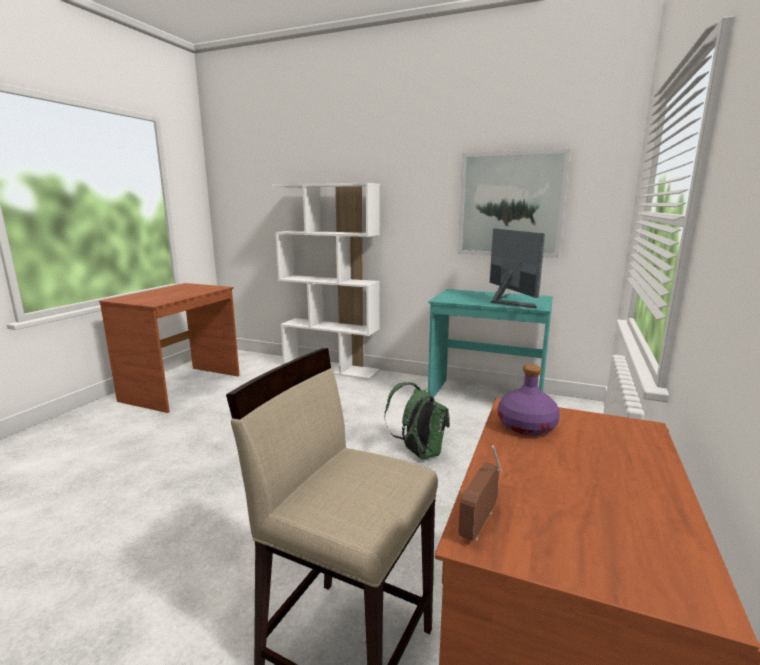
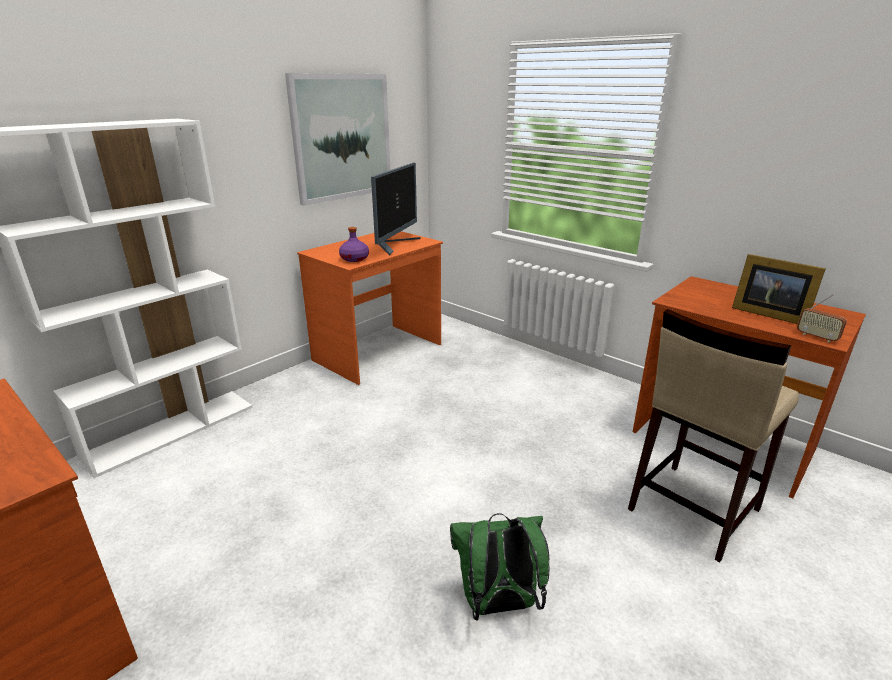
camera: 70 degrees left, 10 degrees up
green backpack [384,382,450,459] -> green backpack moved to [450,513,549,621]
turquoise desk [428,289,553,398] -> orange desk [297,231,443,385]
monitor [490,228,545,308] -> monitor turned 105 degrees clockwise [371,163,421,256]
purple bottle [498,364,560,435] -> purple bottle moved to [339,227,369,262]
none -> picture frame [732,254,826,324]

